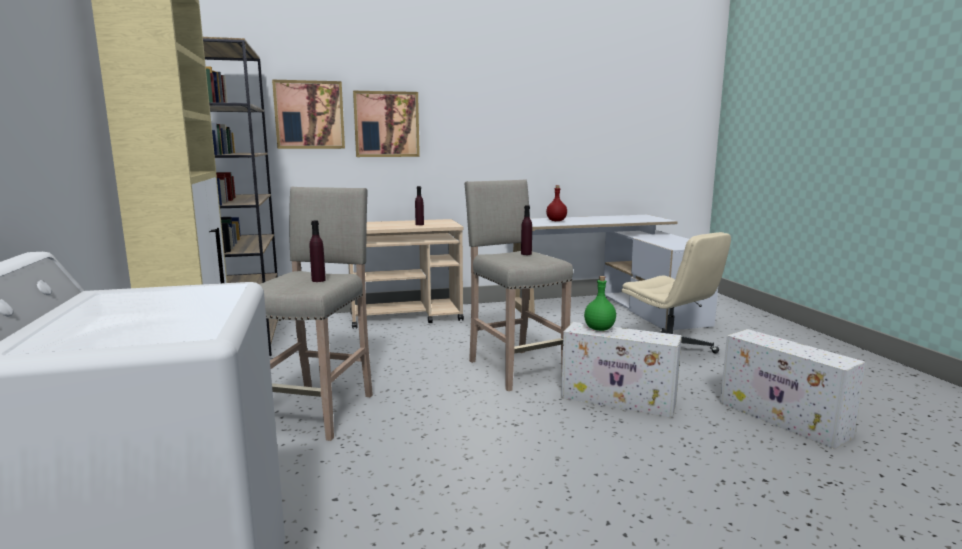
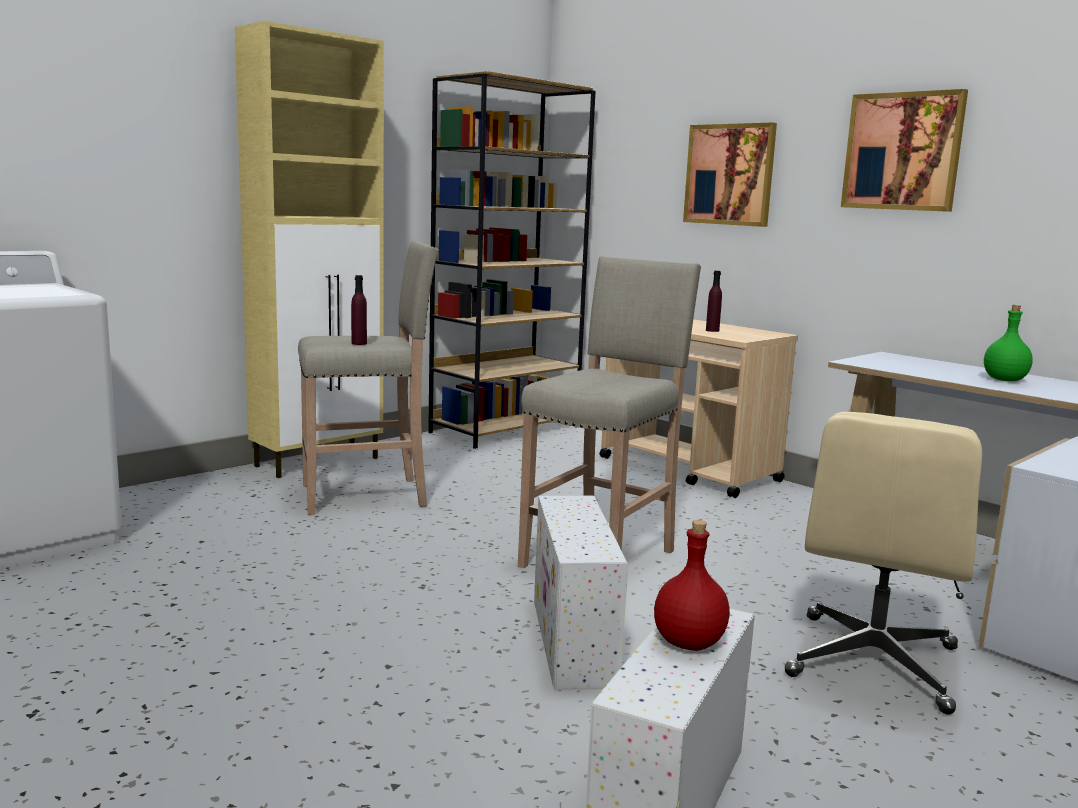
camera: 60 degrees right, 0 degrees up
picture [272,80,345,149] -> picture moved to [841,89,968,212]
purple bottle [521,205,532,255] -> none
red bottle [546,185,567,221] -> red bottle moved to [654,520,730,651]
green bottle [584,276,616,331] -> green bottle moved to [984,305,1033,381]

